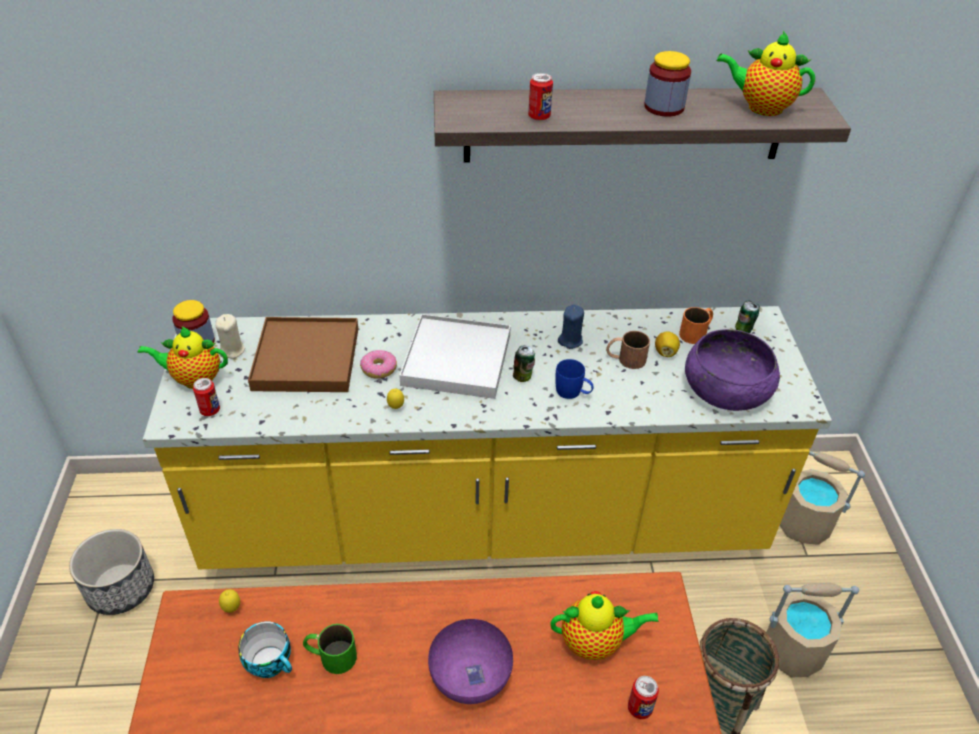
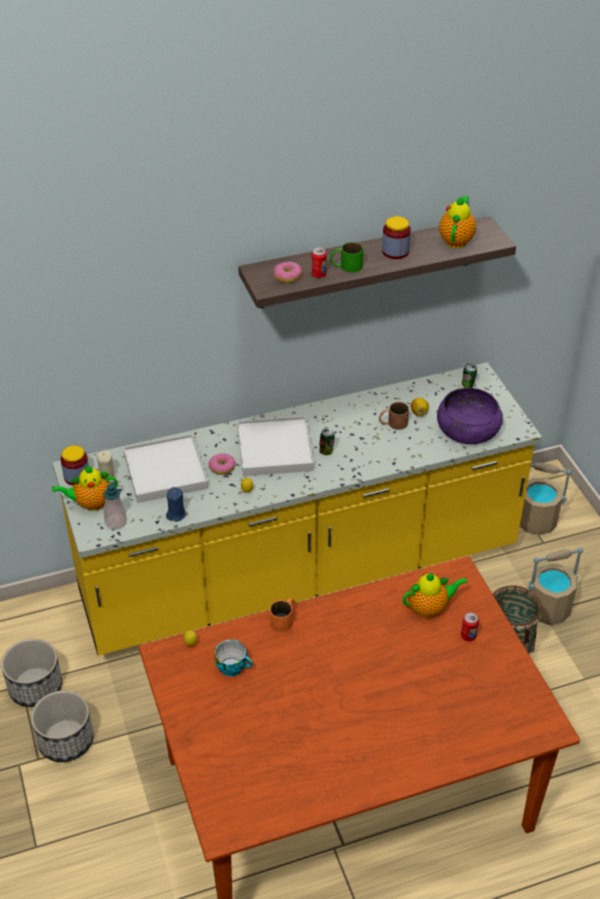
camera: 15 degrees left, 0 degrees up
can [193,378,220,416] -> soap dispenser [103,481,127,529]
brown tray [248,317,358,392] -> white tray [123,434,208,503]
green mug [303,624,357,674] -> green mug moved to [330,242,363,273]
purple bowl [428,619,513,704] -> none
blue mug [555,359,594,399] -> none
blue candle [558,305,584,349] -> blue candle moved to [166,487,186,522]
orange mug [679,307,713,344] -> orange mug moved to [270,598,295,632]
teapot [717,31,815,116] -> teapot turned 105 degrees clockwise [439,196,476,248]
none -> planter [31,691,94,762]
none -> donut [273,261,302,283]

